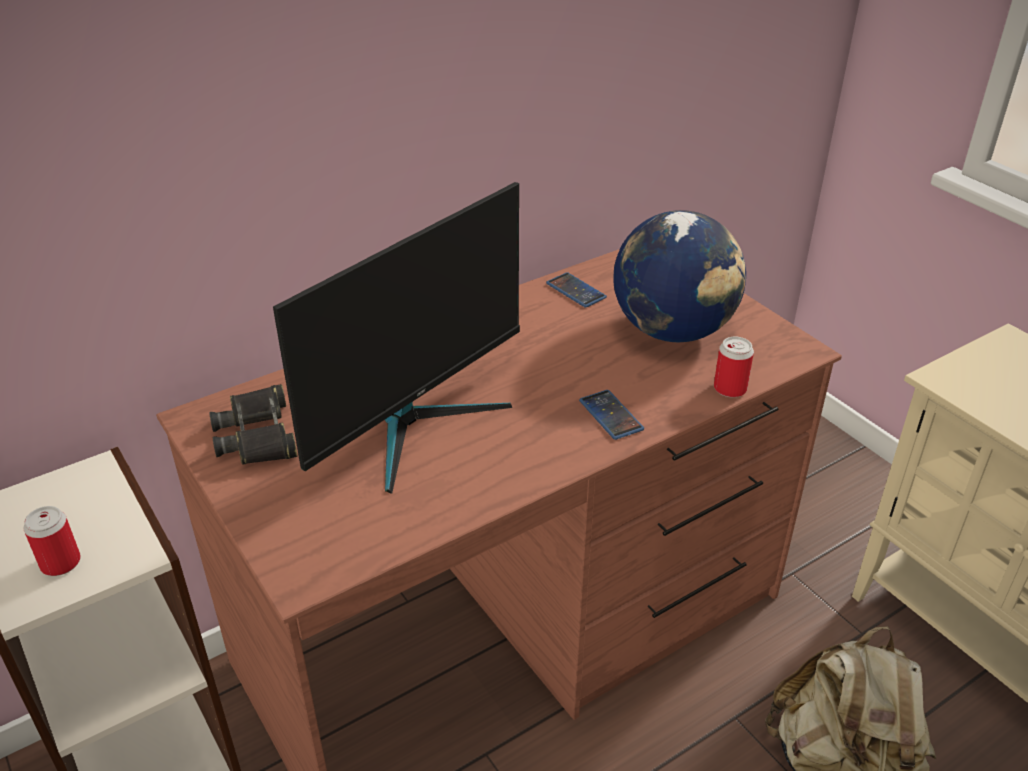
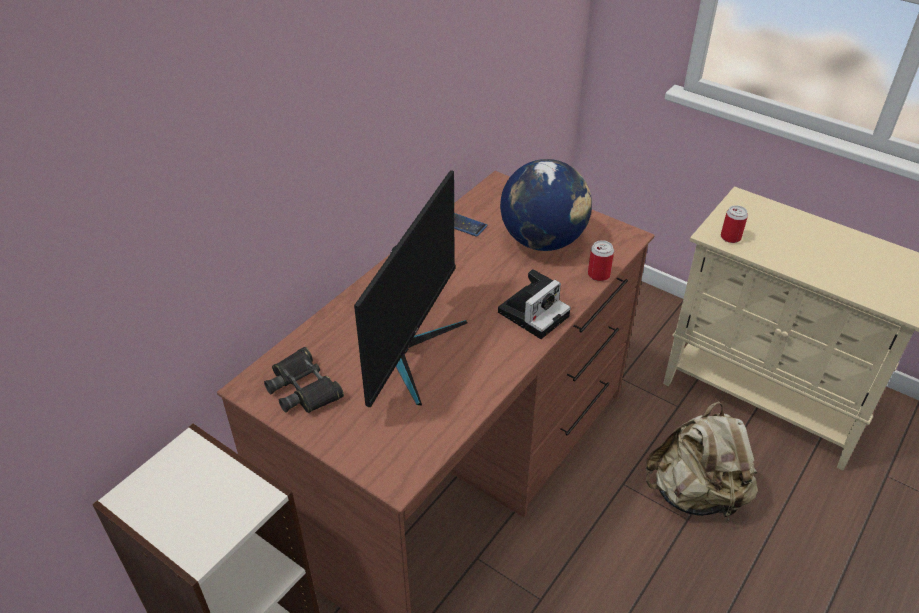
camera: 20 degrees left, 5 degrees up
can [24,506,81,576] -> can moved to [721,205,748,243]
phone [579,390,644,440] -> camera [498,269,571,339]

